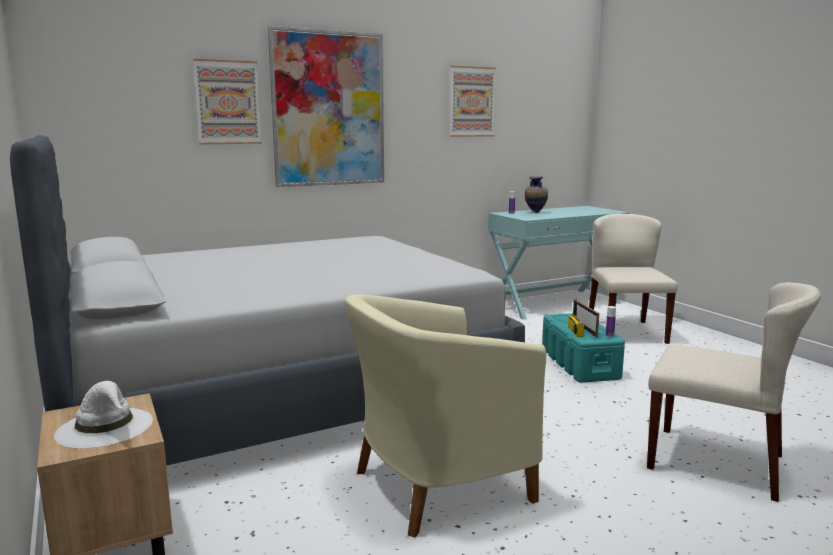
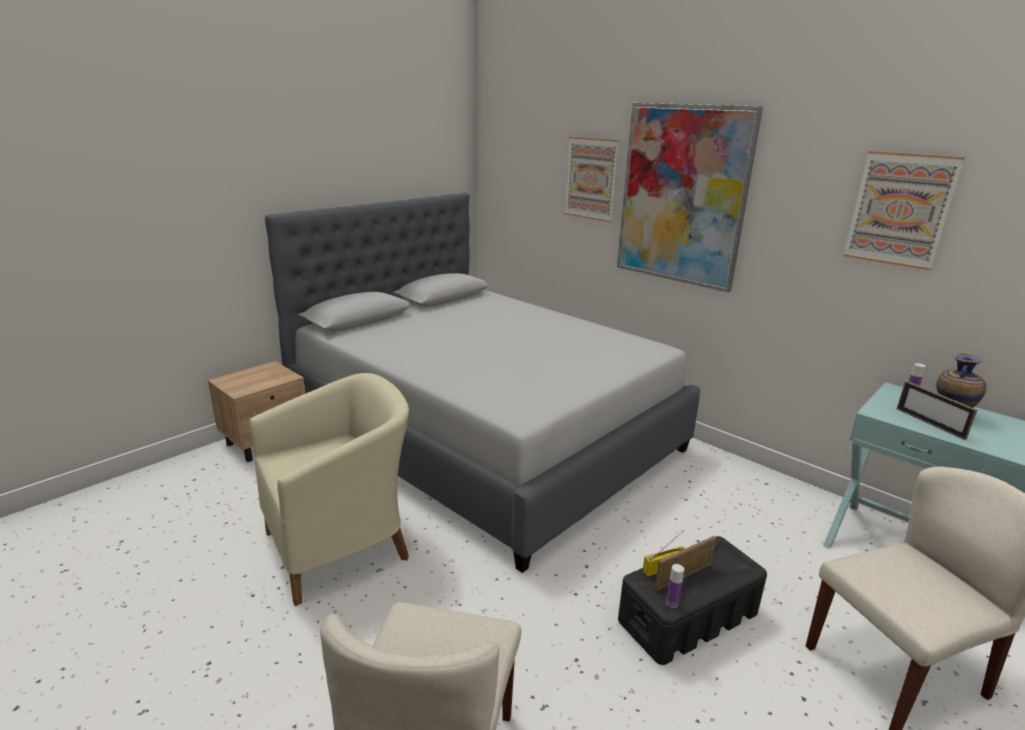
camera: 70 degrees right, 10 degrees up
white hat [54,381,153,449] -> none
beige armchair [345,294,546,537] -> beige armchair turned 105 degrees clockwise [249,373,409,606]
turquoise storage box [542,313,625,383] -> black storage box [618,536,767,665]
none -> picture frame [897,381,977,440]

